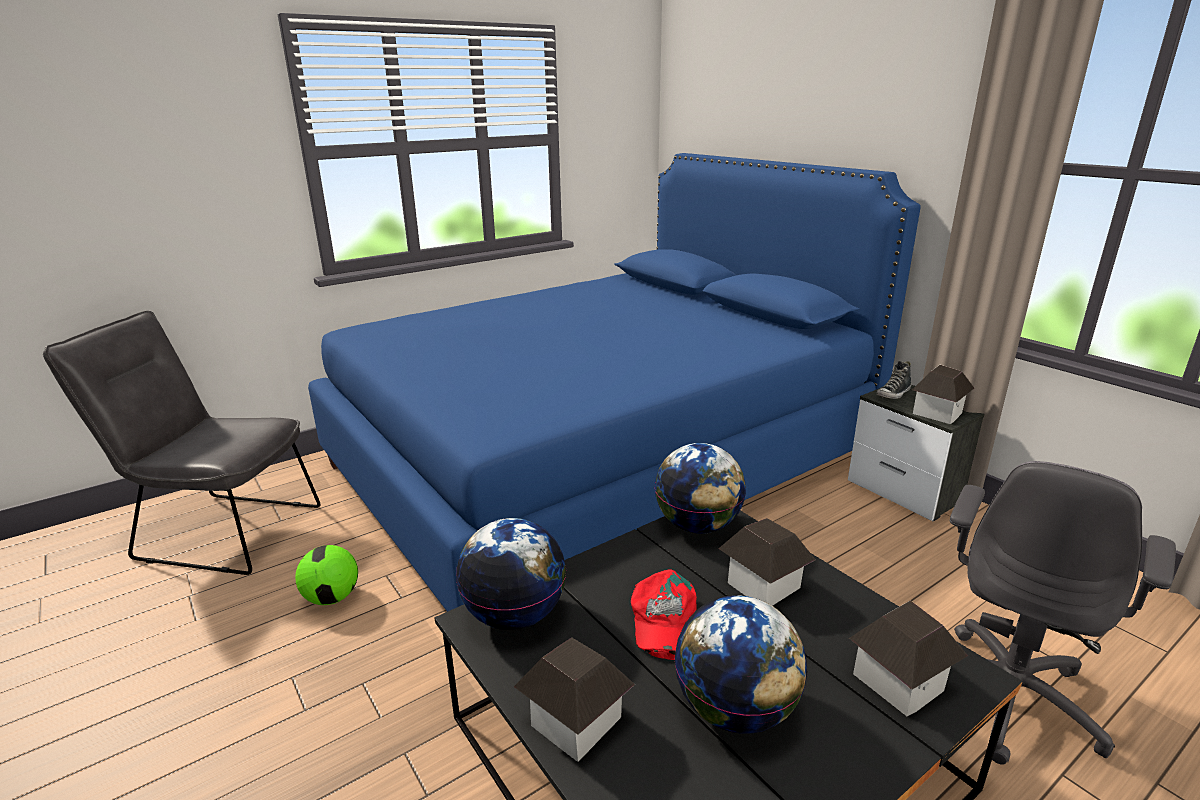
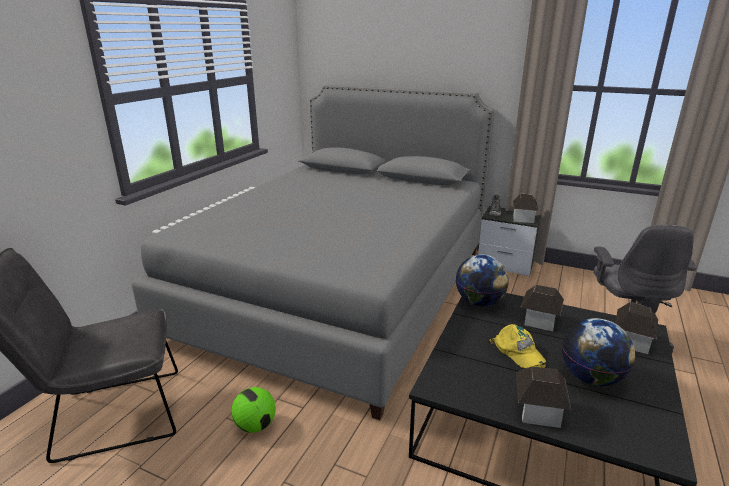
camera: 30 degrees left, 0 degrees up
blue bed [308,153,921,612] -> grey bed [131,85,495,420]
globe [456,518,566,630] -> none
red cap [631,569,697,660] -> yellow cap [490,324,546,368]

